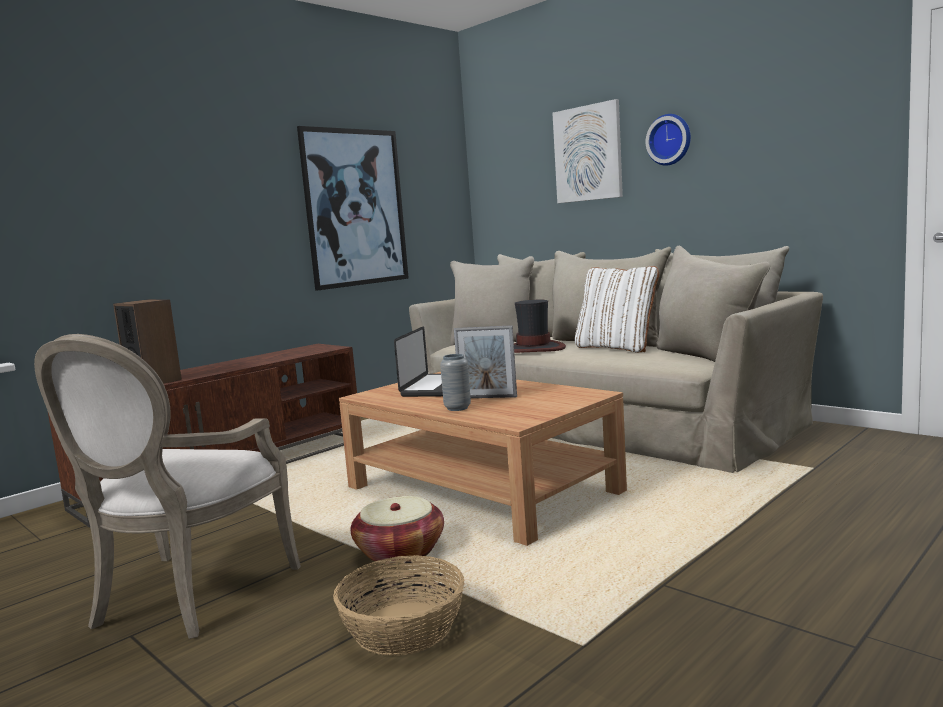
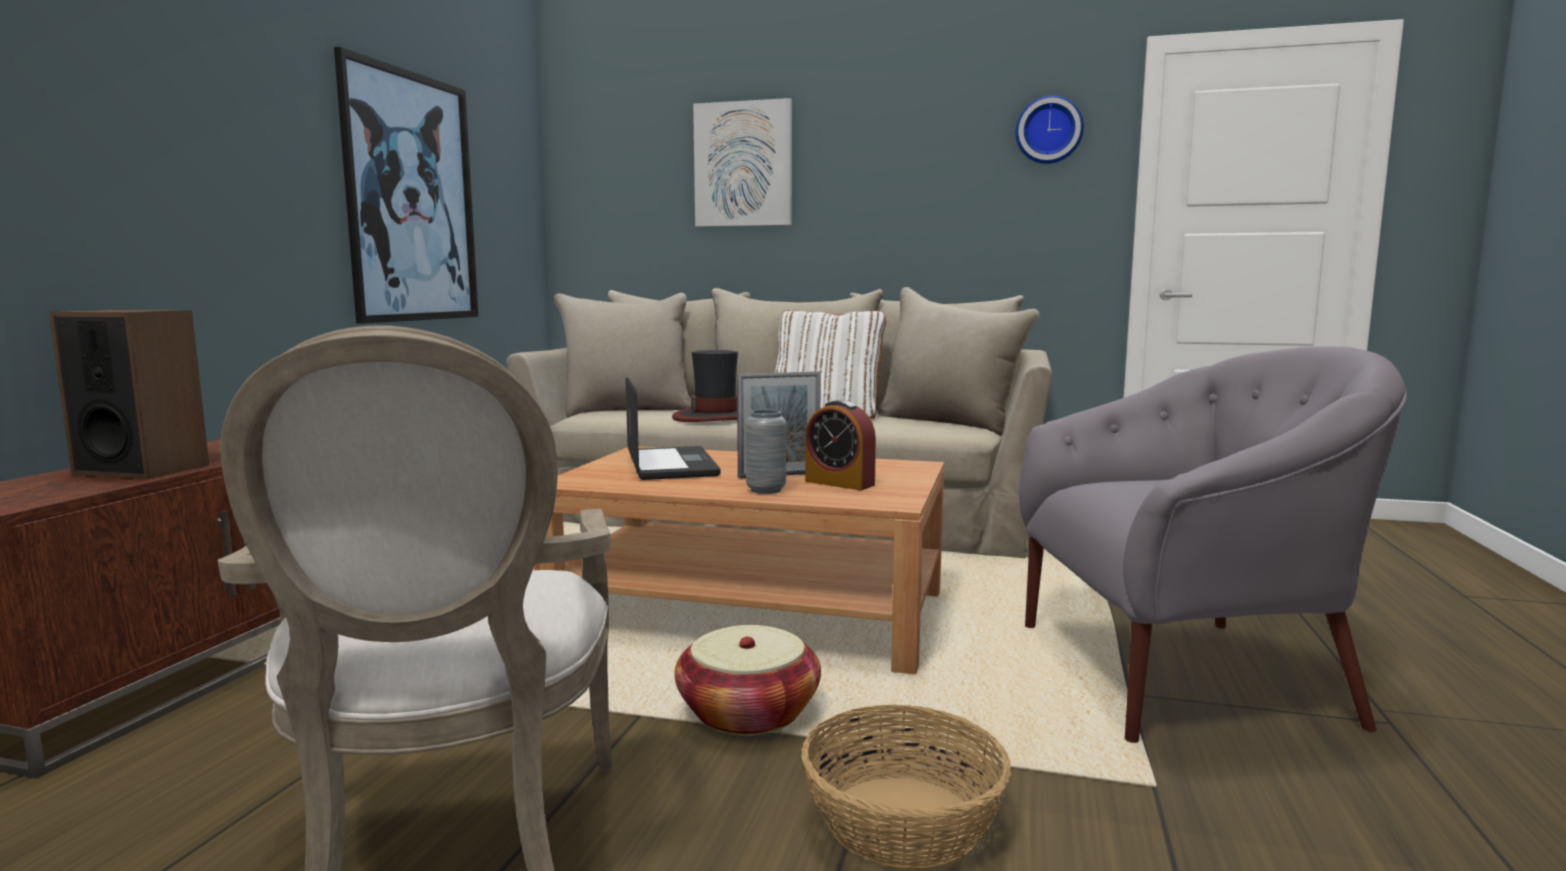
camera: 30 degrees left, 0 degrees up
wall clock [646,114,691,166] -> wall clock moved to [1016,95,1084,164]
none -> alarm clock [805,400,876,490]
none -> grey armchair [1019,346,1407,743]

